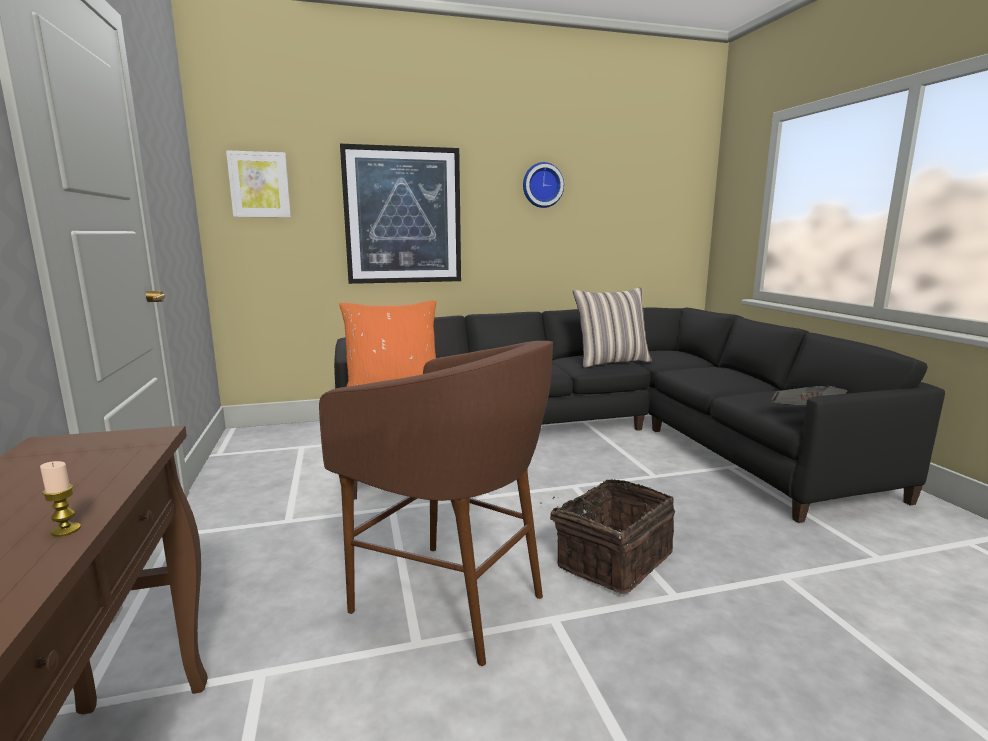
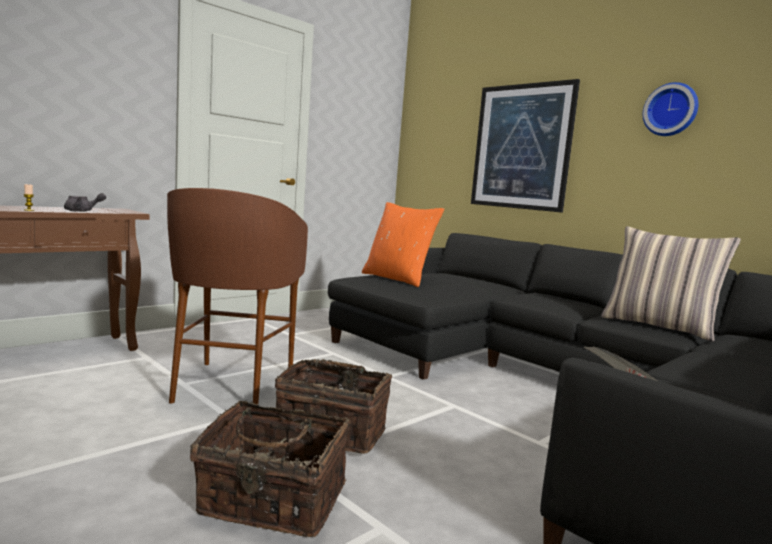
camera: 60 degrees right, 5 degrees down
picture [226,150,291,217] -> none
none -> grey teapot [64,193,106,212]
none -> basket [190,400,351,537]

